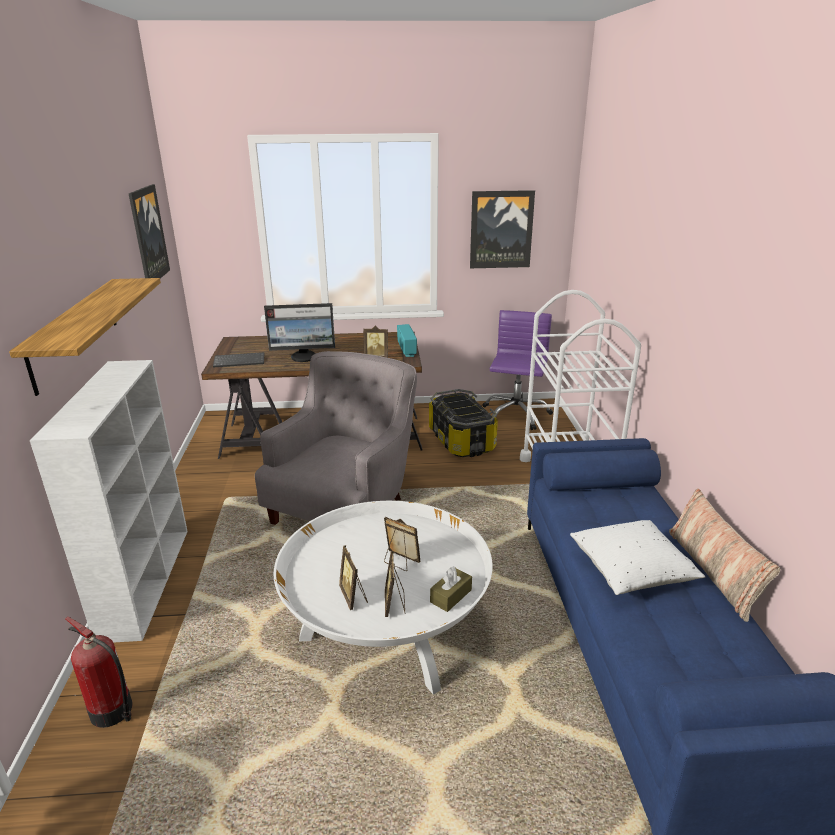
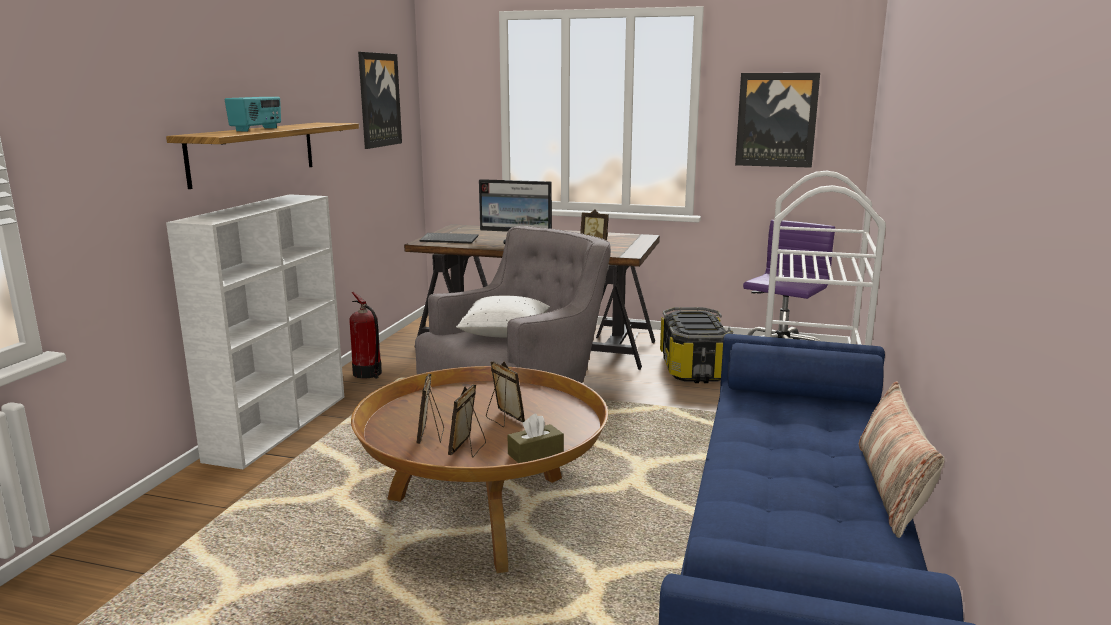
camera: 20 degrees right, 10 degrees down
fire extinguisher [65,617,133,728] -> fire extinguisher moved to [349,292,382,379]
white coffee table [274,501,493,695] -> brown coffee table [351,366,608,573]
radio [397,324,417,357] -> radio moved to [225,97,281,132]
white pillow [570,520,706,595] -> white pillow moved to [456,296,550,338]

